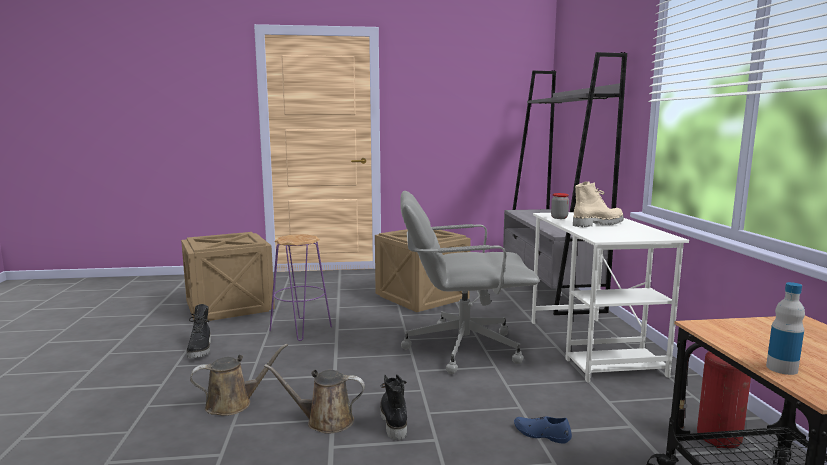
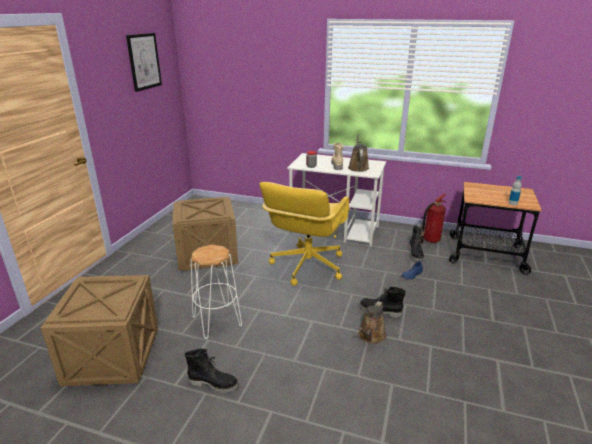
camera: 65 degrees left, 15 degrees up
brown watering can [190,344,288,416] -> brown watering can moved to [348,134,369,172]
purple stool [269,234,332,341] -> white stool [191,245,242,339]
grey office chair [400,191,539,374] -> yellow office chair [259,182,350,286]
grey bookcase [503,52,627,315] -> none
none -> picture [126,33,162,92]
none -> black boot [409,226,424,262]

